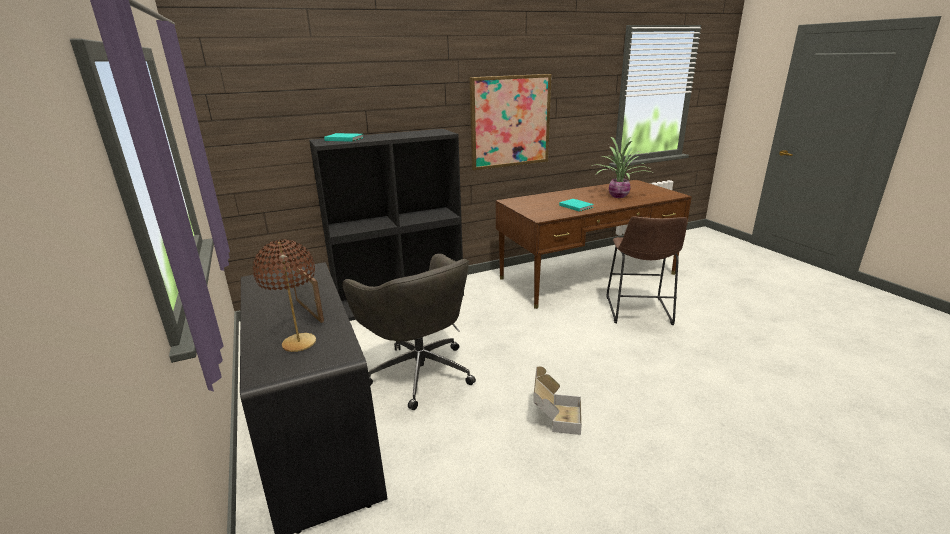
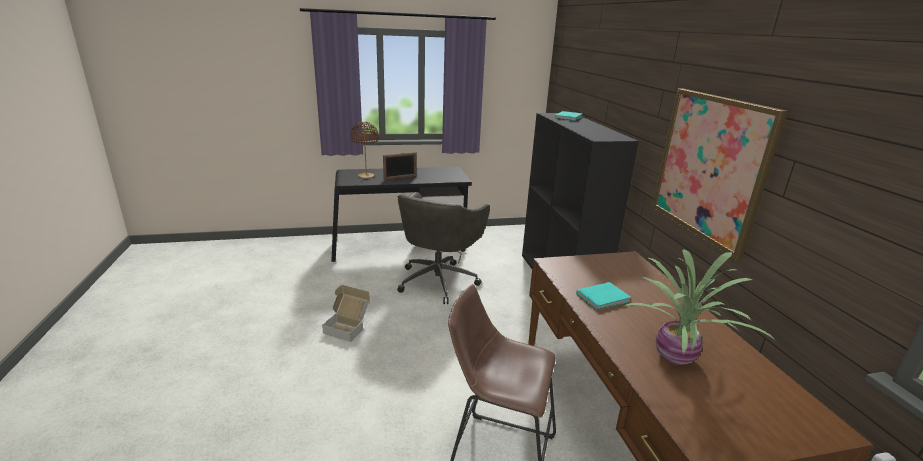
camera: 100 degrees right, 0 degrees up
grey office chair [342,254,476,410] -> grey office chair turned 45 degrees counterclockwise [397,192,490,304]

